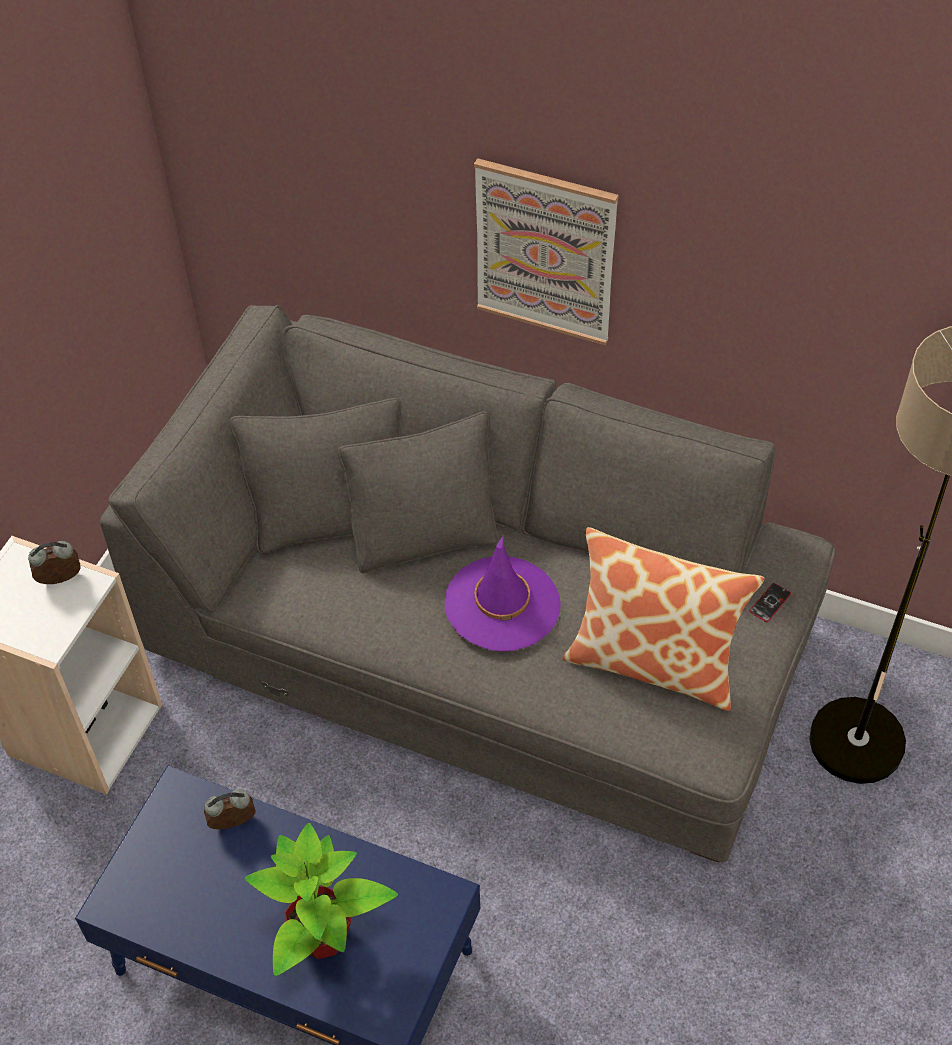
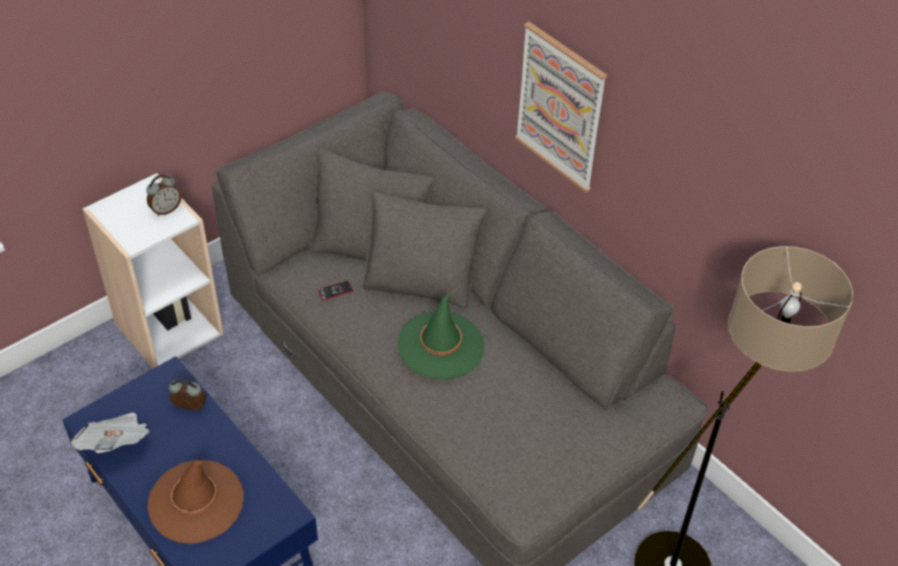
camera: 25 degrees right, 5 degrees down
alarm clock [28,541,80,584] -> alarm clock turned 135 degrees clockwise [146,175,181,216]
potted plant [245,823,398,976] -> brown hat [148,460,244,544]
purple hat [445,535,561,652] -> green hat [398,292,484,380]
pillow [563,527,765,711] -> none
phone [750,583,791,622] -> phone moved to [318,281,353,300]
none -> newspaper [71,413,150,453]

